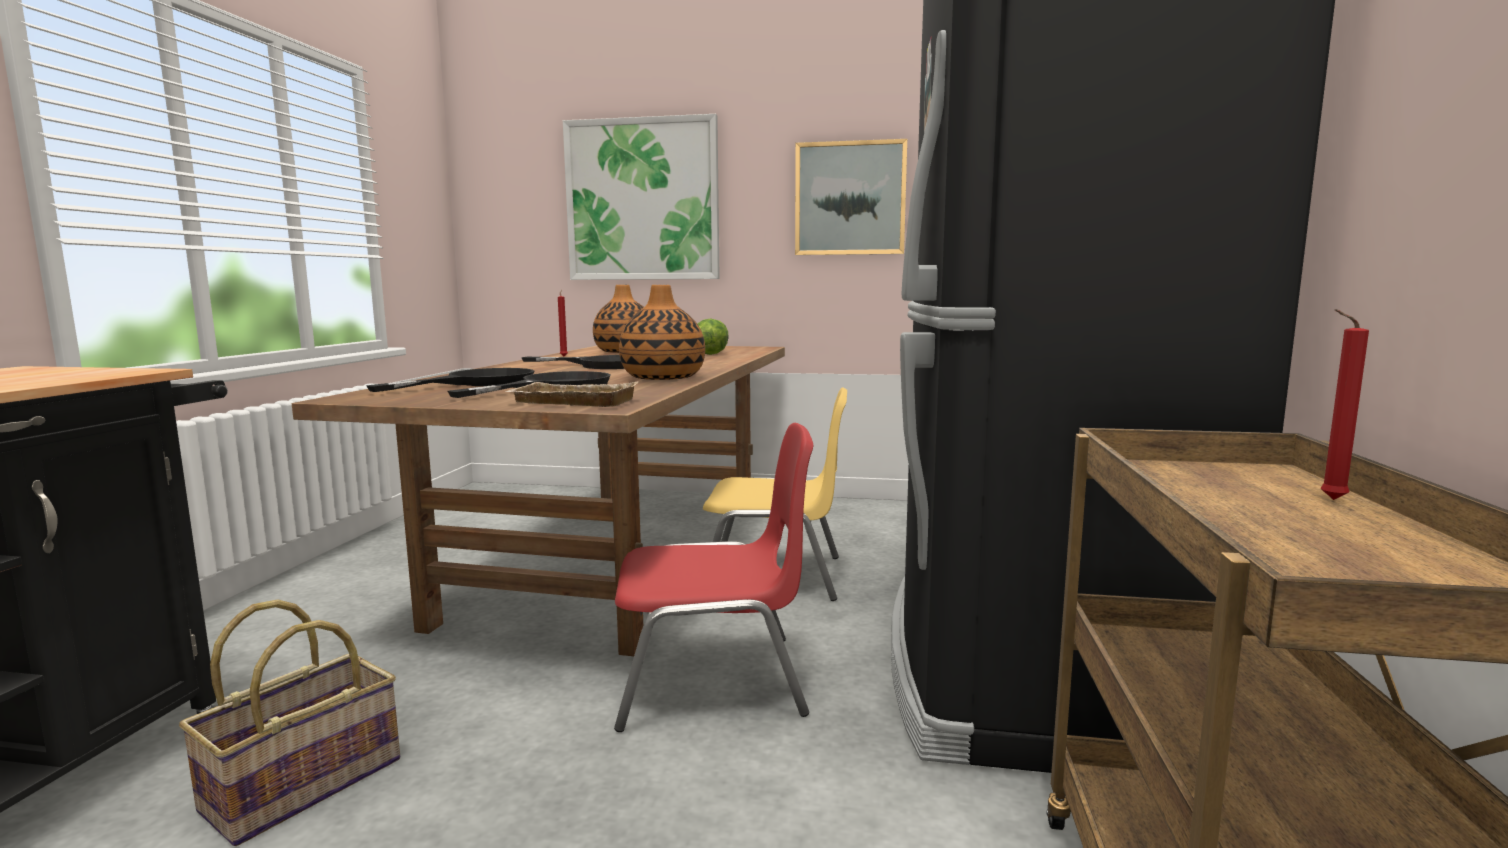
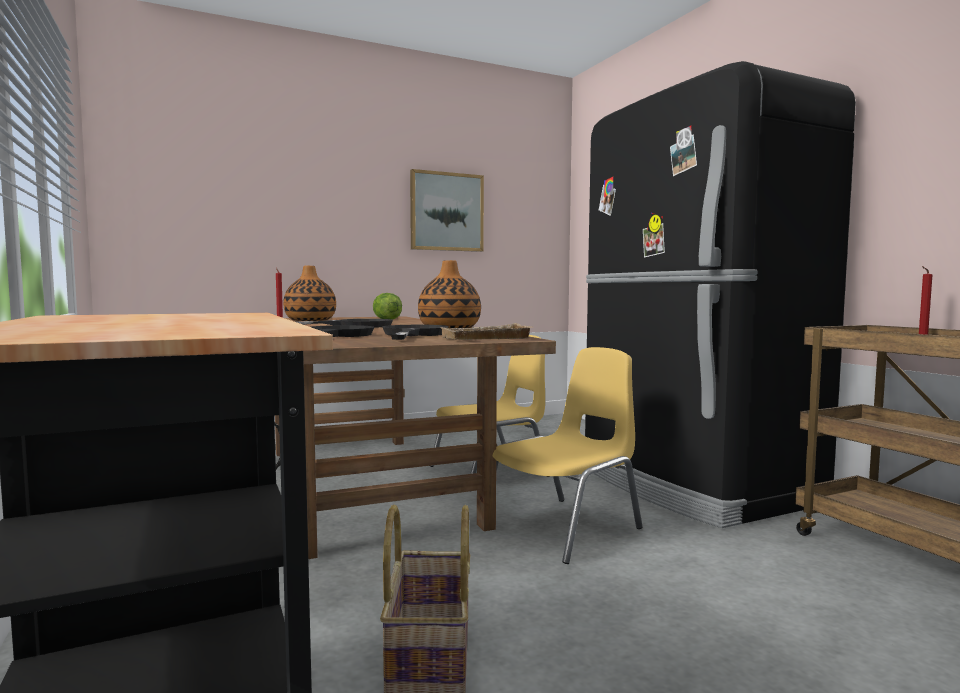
camera: 35 degrees left, 5 degrees down
picture [563,114,720,280] -> none
red chair [614,423,813,732] -> yellow chair [493,347,642,564]

